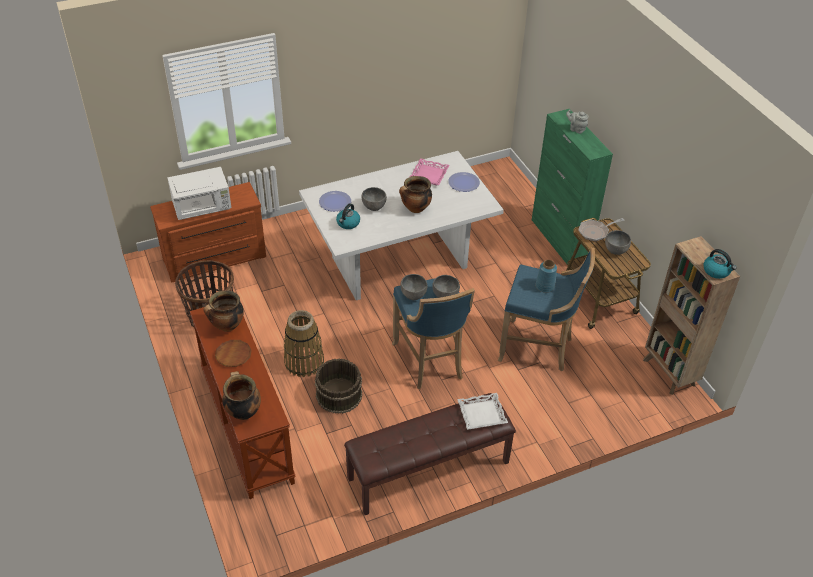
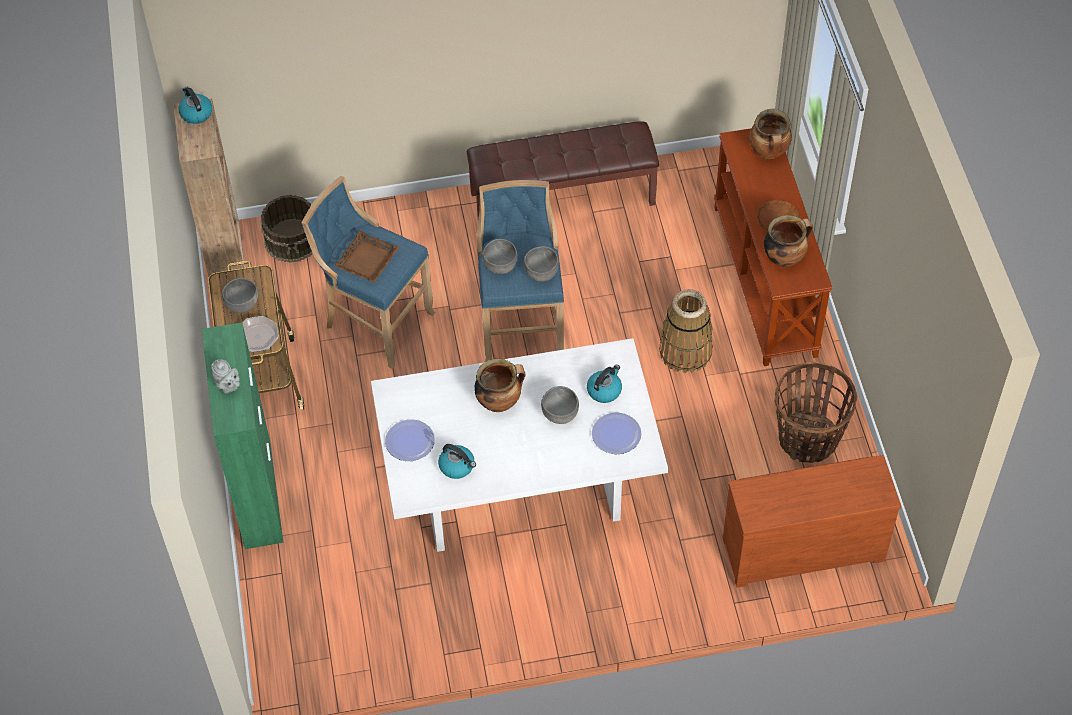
camera: 165 degrees left, 10 degrees up
white microwave [167,167,232,220] -> none
brown bucket [315,358,362,414] -> brown bucket moved to [260,195,313,263]
pink tray [410,158,450,185] -> kettle [438,444,476,479]
white tray [457,393,508,430] -> none
blue vase [536,260,557,293] -> brown tray [334,231,399,283]

